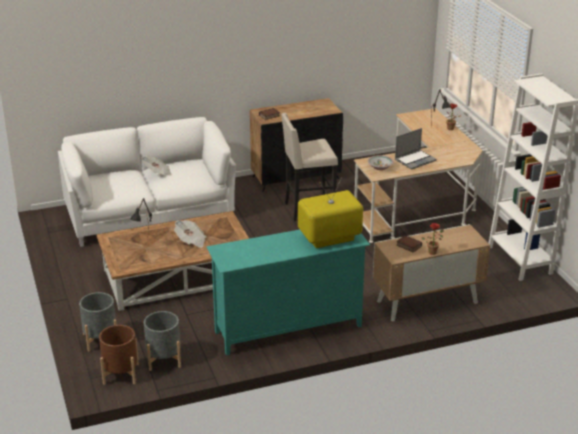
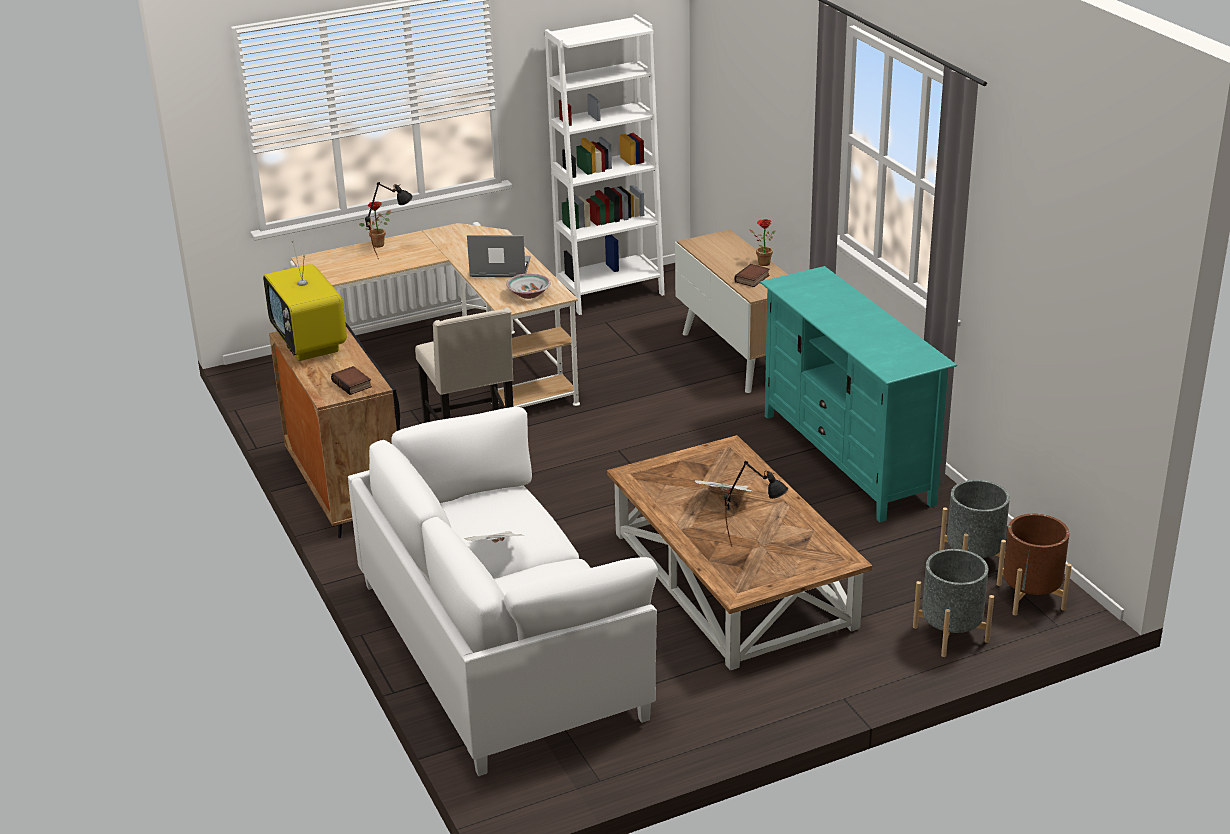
camera: 95 degrees left, 0 degrees up
television [298,178,363,248] -> television moved to [263,240,347,361]
laptop [395,128,437,170] -> laptop turned 45 degrees counterclockwise [467,235,530,277]

